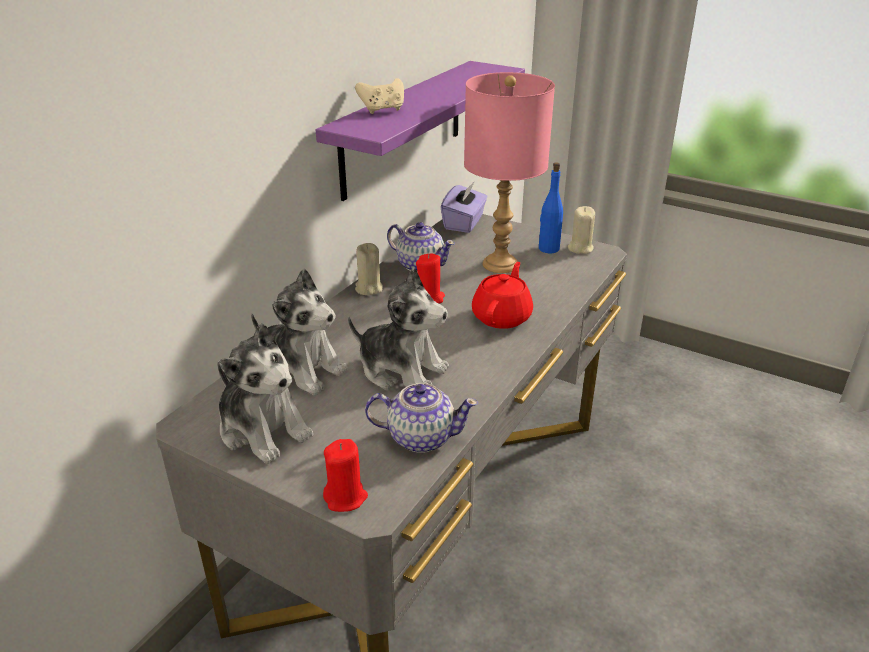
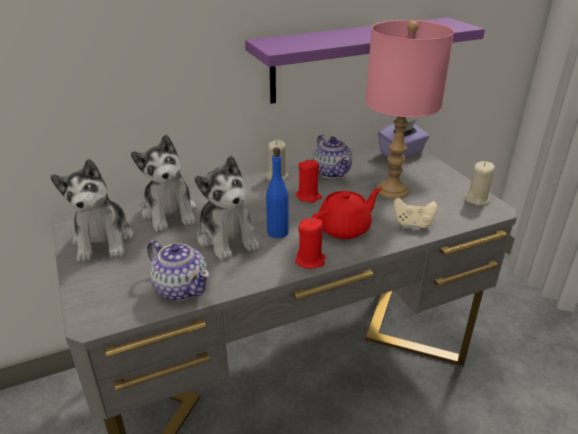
camera: 35 degrees right, 0 degrees up
red candle [323,439,368,512] -> red candle moved to [295,218,326,269]
beige game controller [355,78,404,114] -> beige game controller moved to [394,198,437,229]
blue bottle [539,162,563,253] -> blue bottle moved to [266,147,289,238]

